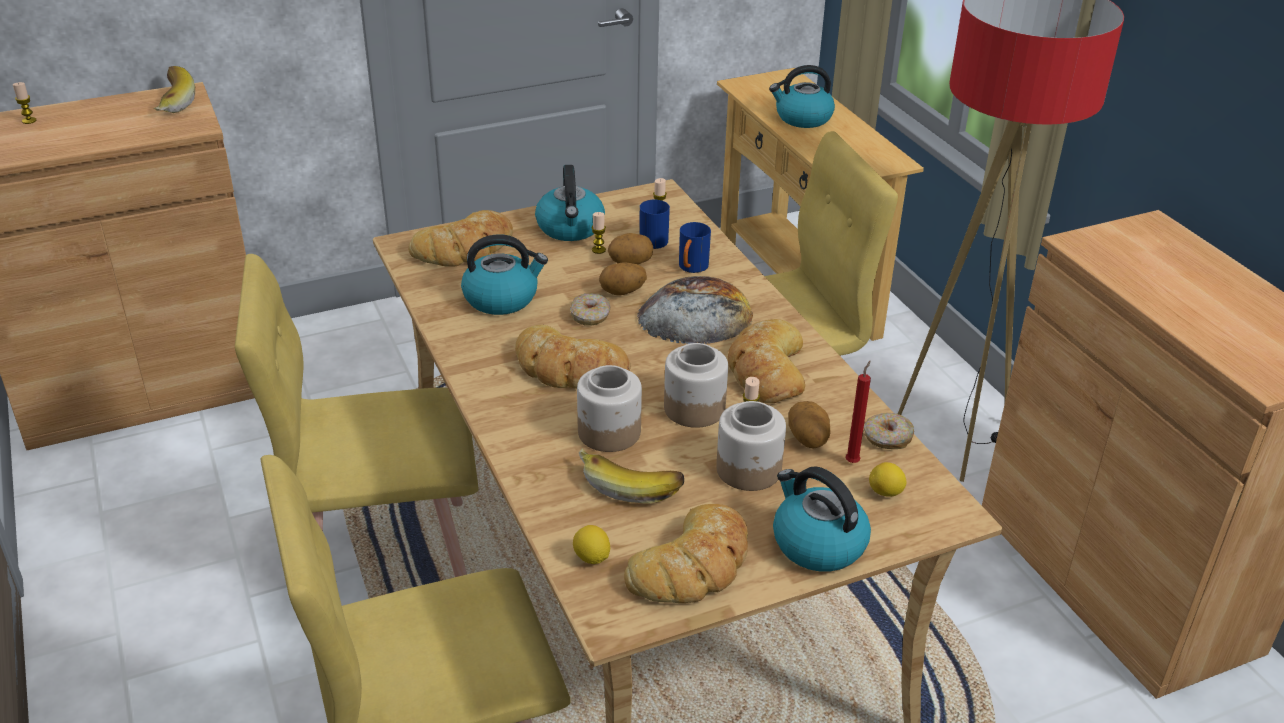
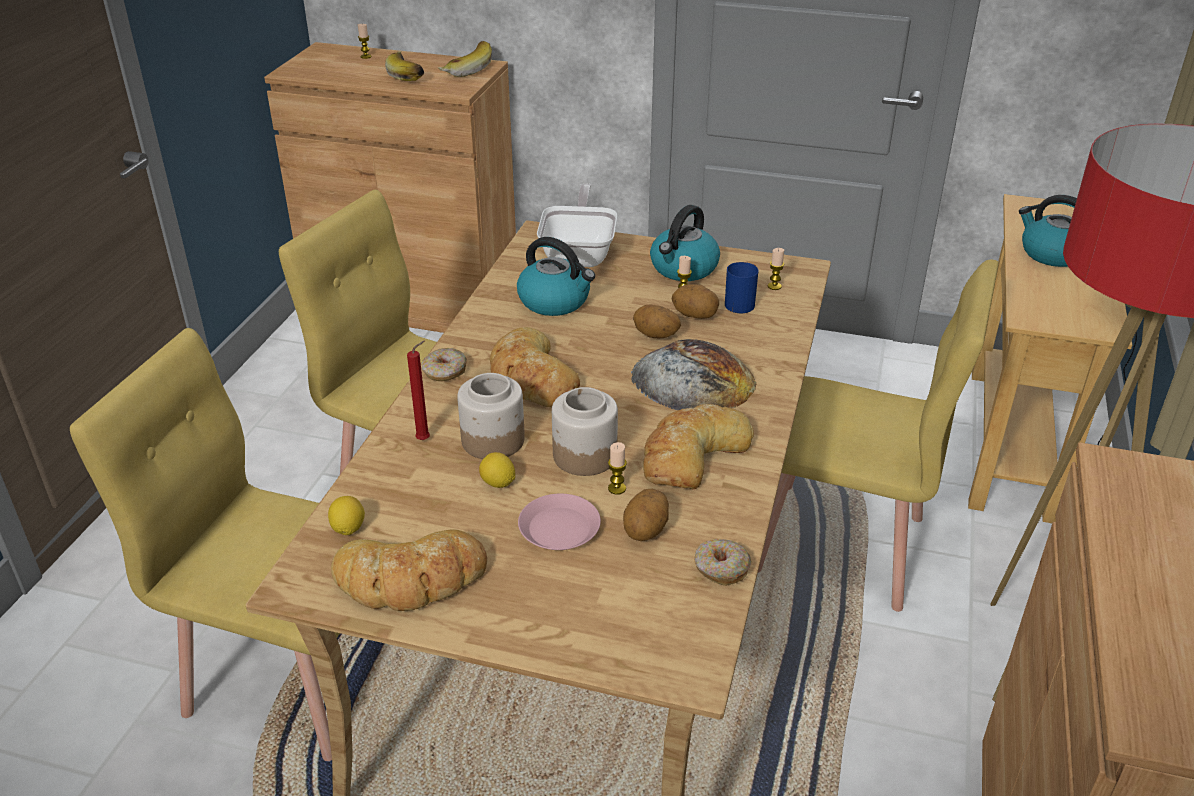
camera: 40 degrees right, 0 degrees up
bread [408,210,513,267] -> frying pan [537,183,617,267]
donut [570,293,610,326] -> donut moved to [422,348,467,381]
banana [579,448,684,504] -> banana moved to [385,51,424,81]
blue mug [679,222,711,273] -> none
jar [716,401,786,491] -> pink plate [518,494,601,550]
kettle [773,466,871,572] -> none
red candle [845,361,871,463] -> red candle moved to [407,341,430,440]
lemon [869,462,907,497] -> lemon moved to [479,452,515,488]

